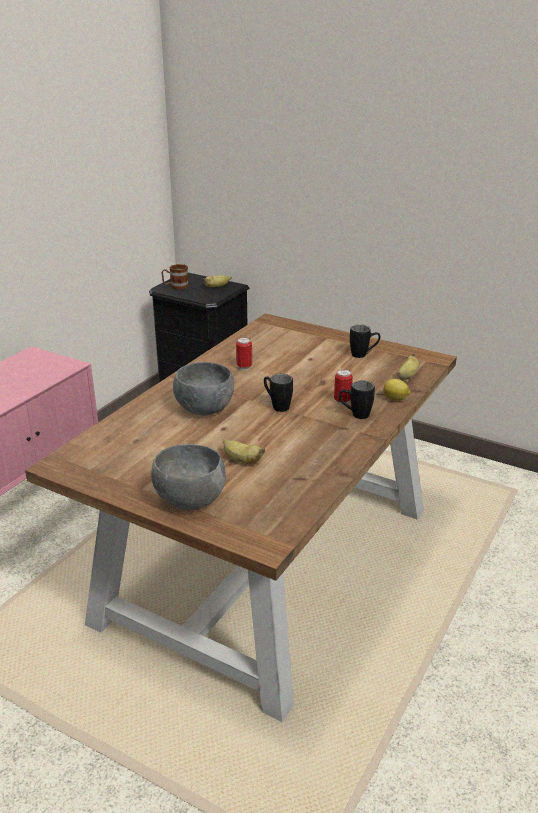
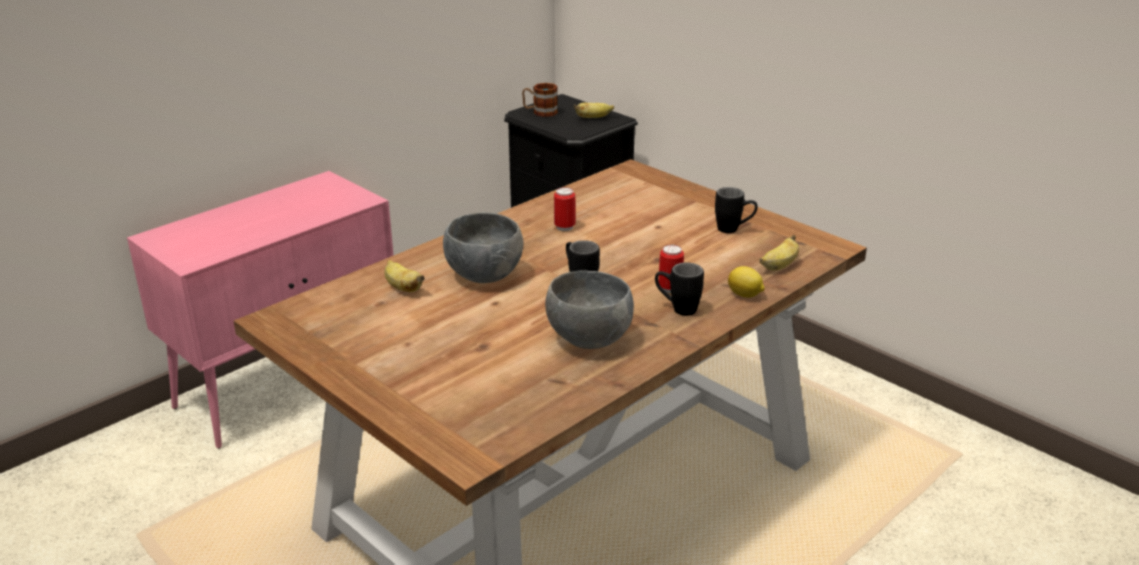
camera: 15 degrees right, 0 degrees up
grey bowl [151,444,226,510] -> grey bowl moved to [545,270,634,349]
banana [223,439,265,464] -> banana moved to [384,260,425,292]

